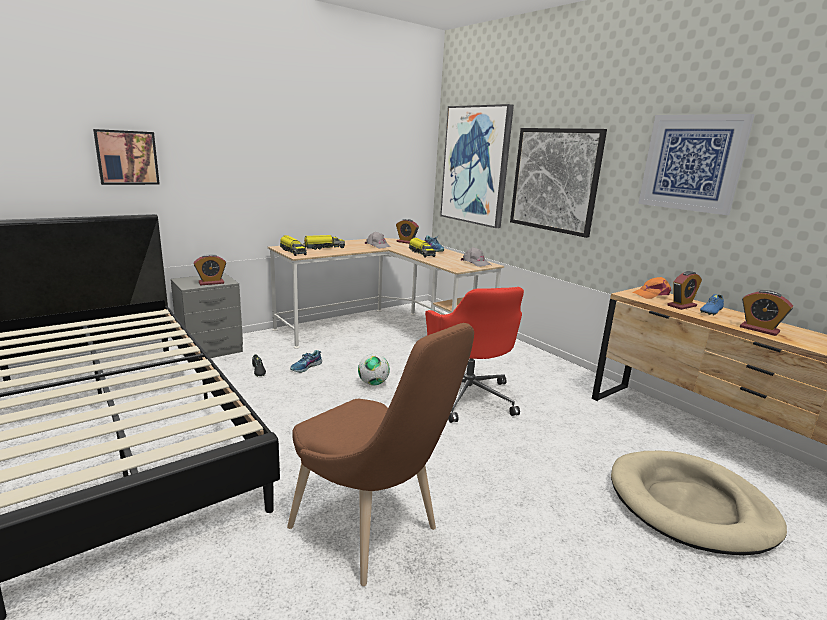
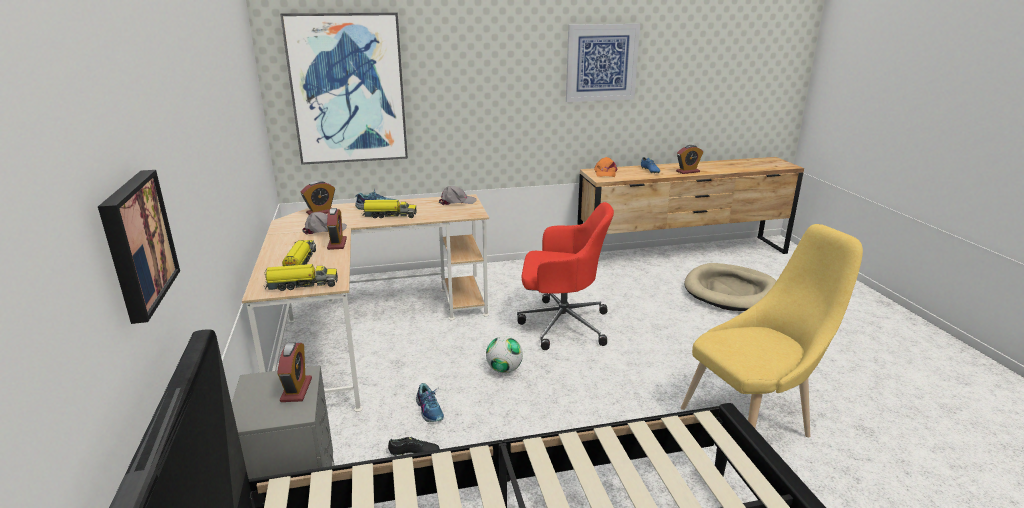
camera: 65 degrees left, 5 degrees up
brown chair [287,323,474,586] -> yellow chair [681,224,863,437]
picture [510,128,607,238] -> none
alarm clock [667,271,702,310] -> alarm clock moved to [327,208,347,250]

